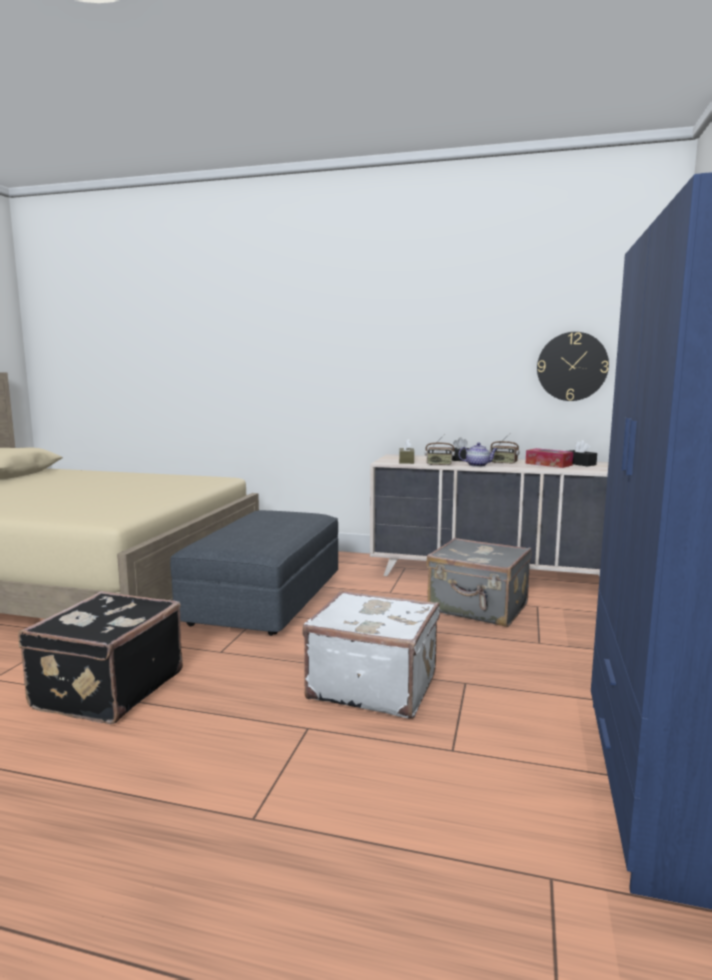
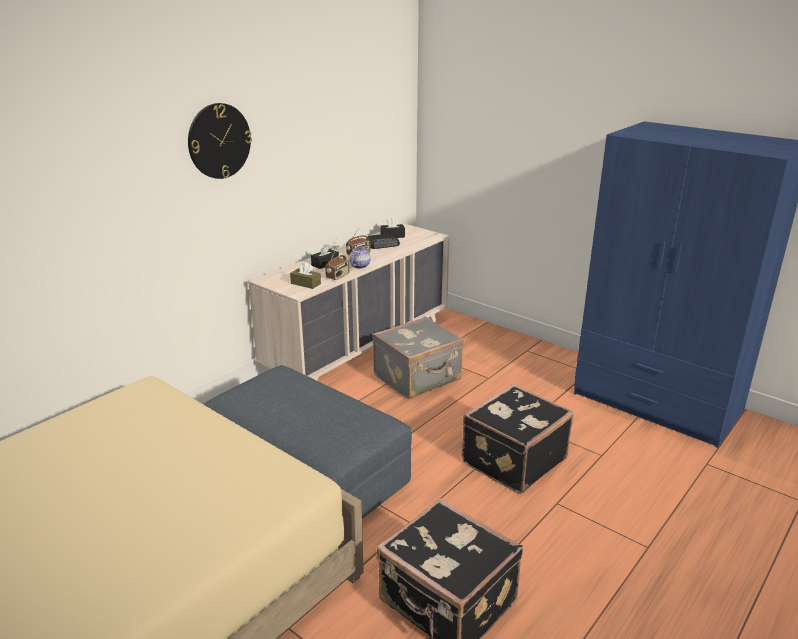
camera: 65 degrees left, 15 degrees up
white suitcase [302,591,440,719] -> black suitcase [462,384,574,494]
tissue box [525,448,573,468] -> radio [368,233,400,249]
wall clock [537,332,609,401] -> wall clock moved to [188,103,252,179]

